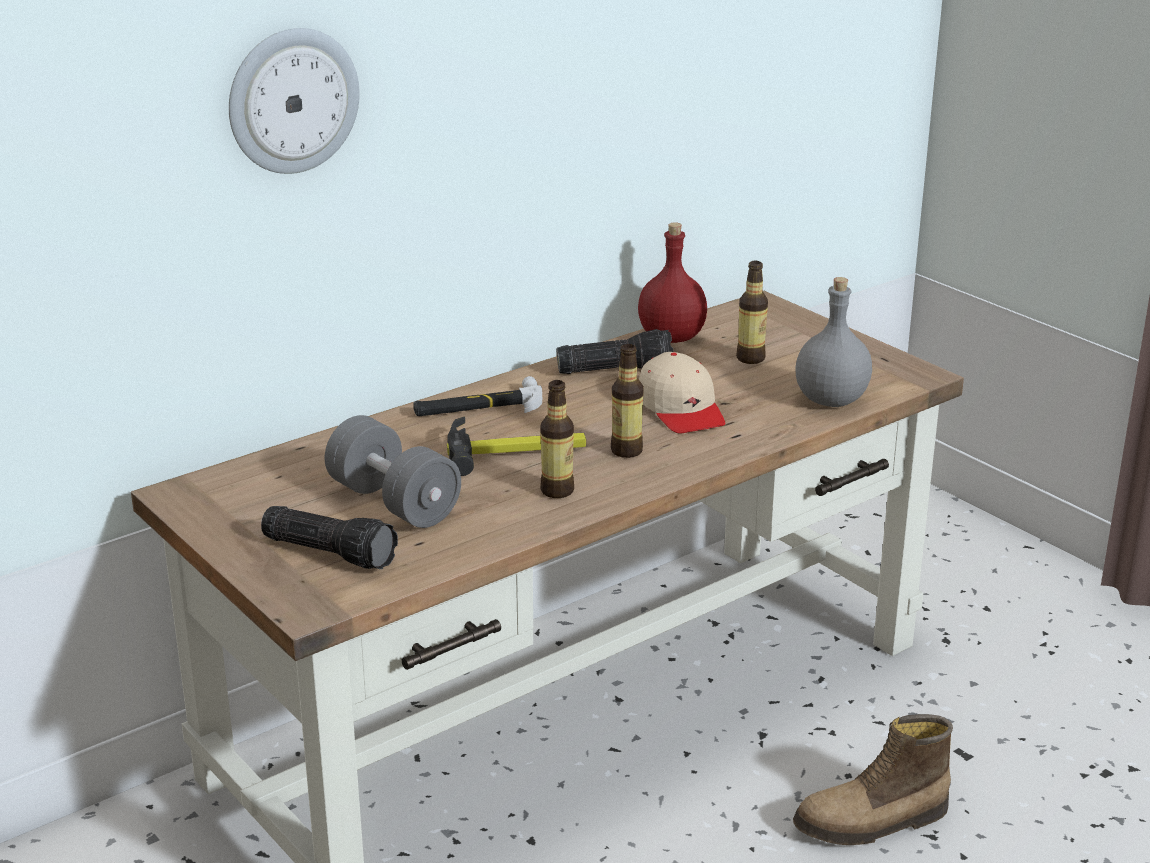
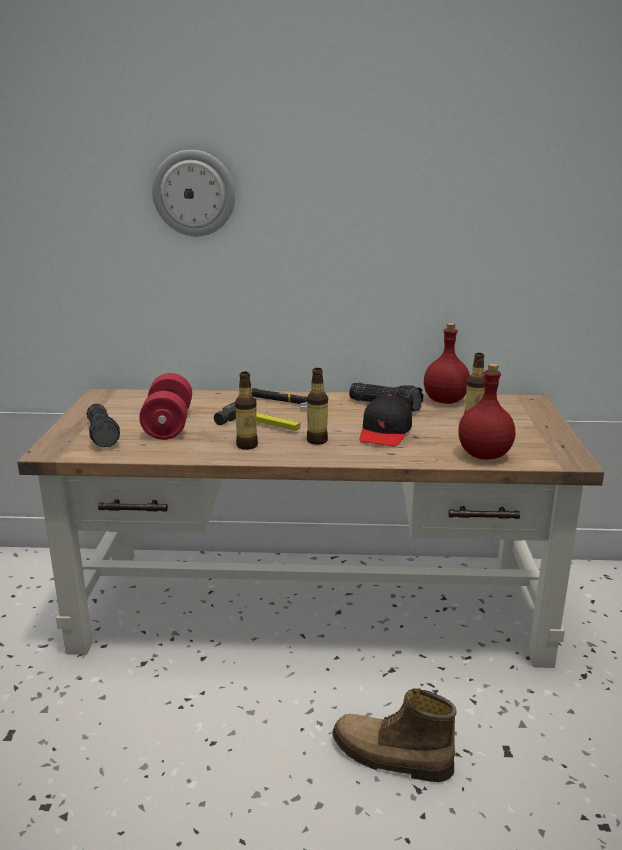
camera: 40 degrees right, 5 degrees down
grey dumbbell [325,415,461,528] -> red dumbbell [139,373,192,440]
beige cap [639,352,725,434] -> black cap [360,394,412,447]
grey bottle [796,277,872,407] -> red bottle [458,363,515,460]

